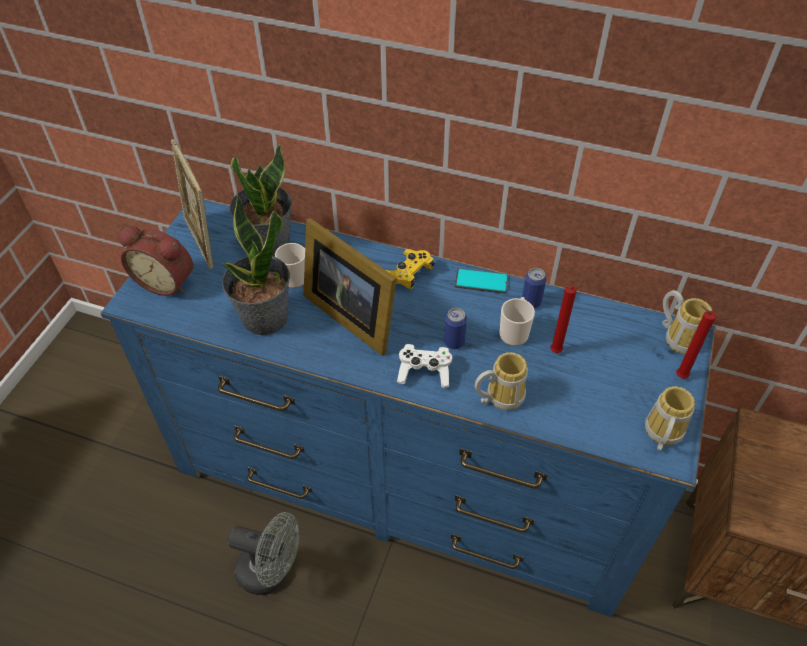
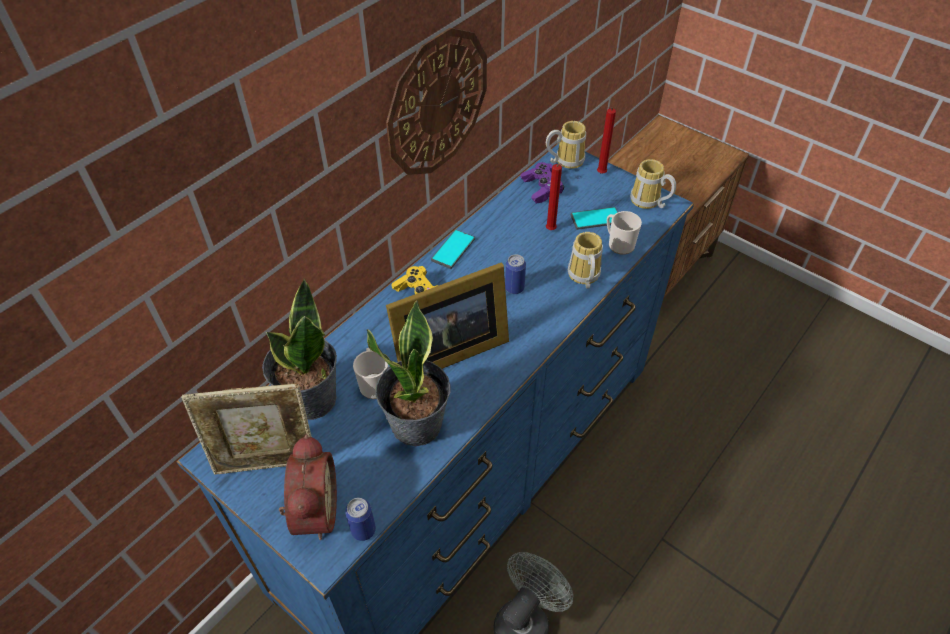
camera: 70 degrees left, 0 degrees up
alarm clock [119,226,193,296] -> alarm clock turned 45 degrees counterclockwise [279,435,337,540]
white game controller [397,344,452,388] -> none
mug [499,297,535,346] -> mug moved to [607,211,642,255]
can [522,268,546,308] -> can moved to [345,498,376,541]
none -> wall clock [386,28,487,175]
none -> purple game controller [520,162,564,204]
none -> phone [571,207,618,230]

